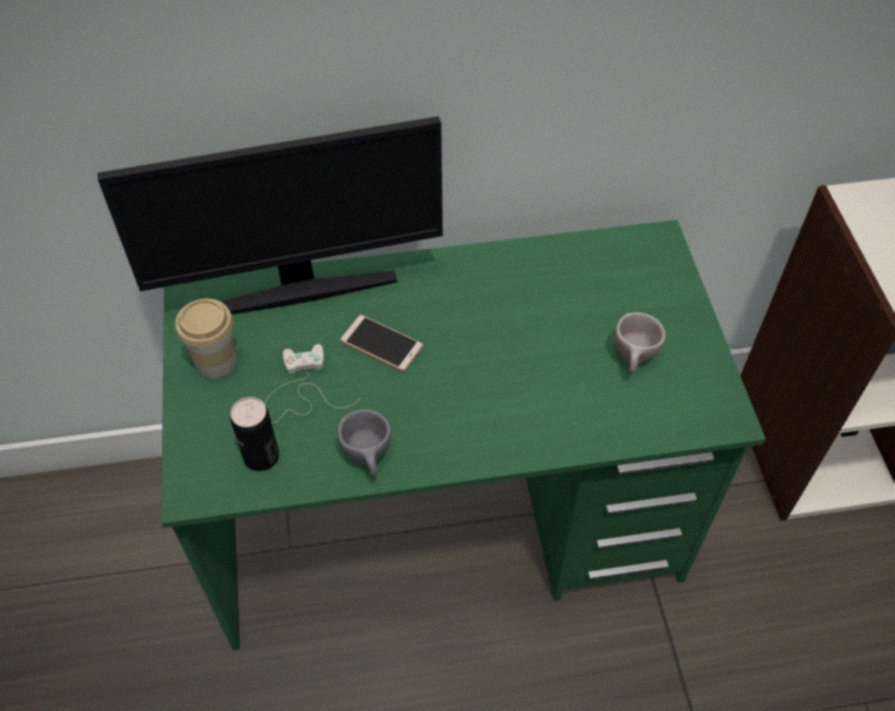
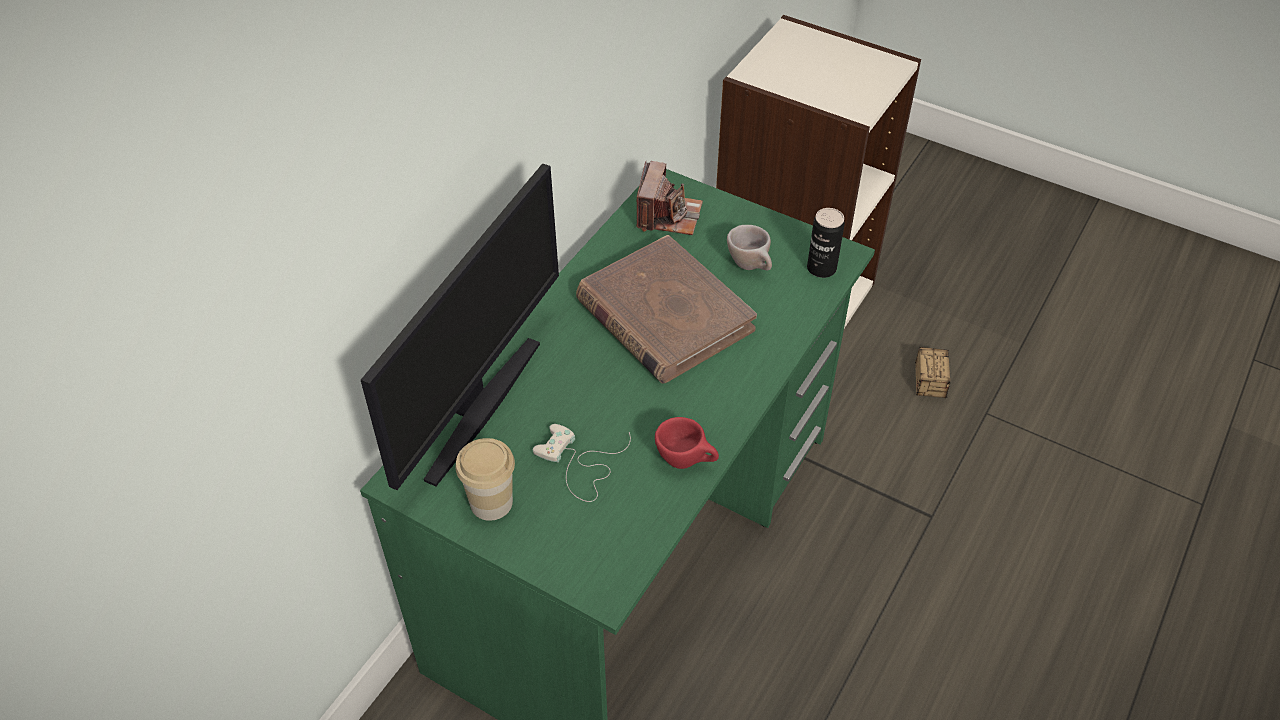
camera: 50 degrees left, 5 degrees down
can [230,397,279,471] -> can moved to [807,208,845,278]
grey cup [337,409,391,477] -> red cup [655,417,719,469]
phone [340,315,423,372] -> none
none -> brown book [576,235,757,383]
none -> camera [636,161,703,235]
none -> storage box [915,347,964,398]

